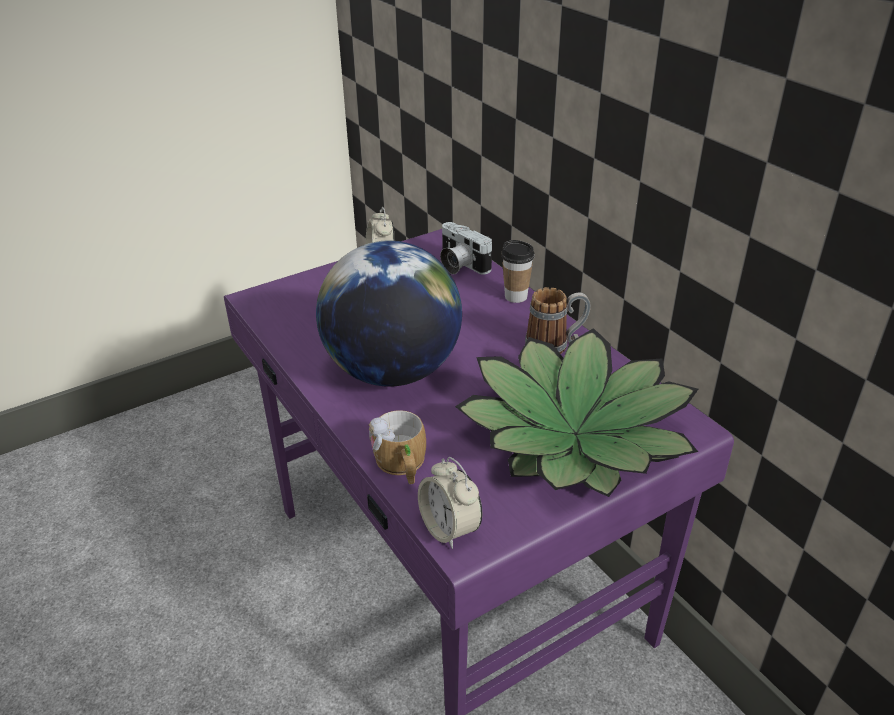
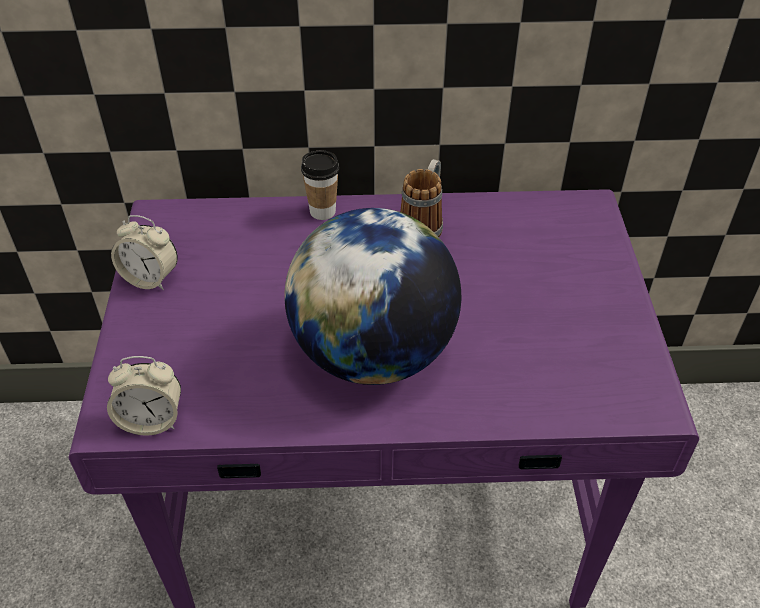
camera: 60 degrees left, 10 degrees up
mug [369,410,426,484] -> none
alarm clock [418,457,482,549] -> alarm clock moved to [107,356,181,435]
camera [440,222,492,275] -> none
potted plant [455,328,698,497] -> none

